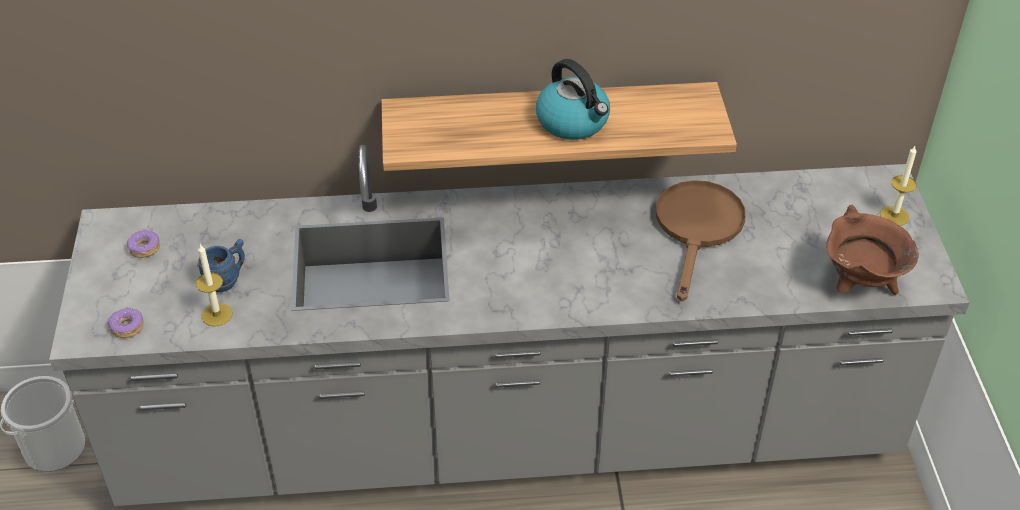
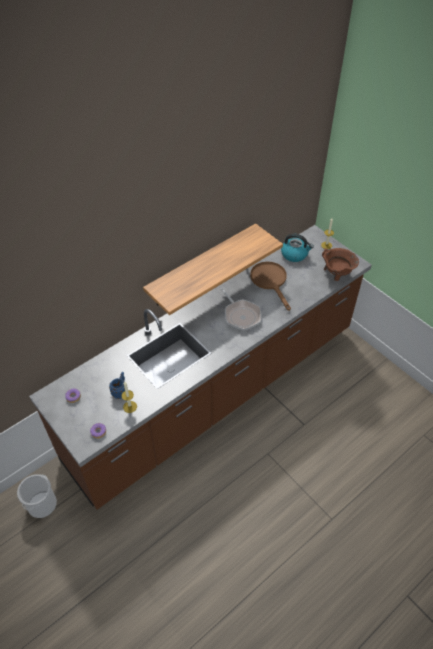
camera: 35 degrees left, 5 degrees up
grey counter [49,145,969,506] -> brown counter [29,225,372,510]
kettle [536,59,610,140] -> kettle moved to [281,234,314,262]
none -> frying pan [221,288,261,331]

